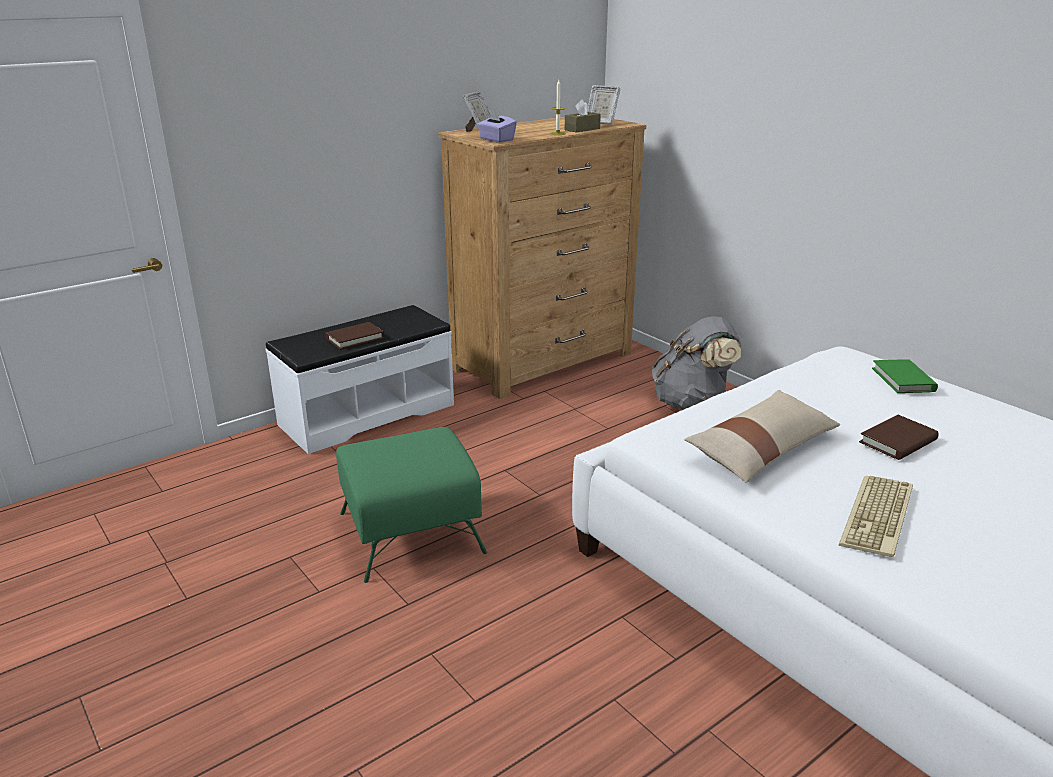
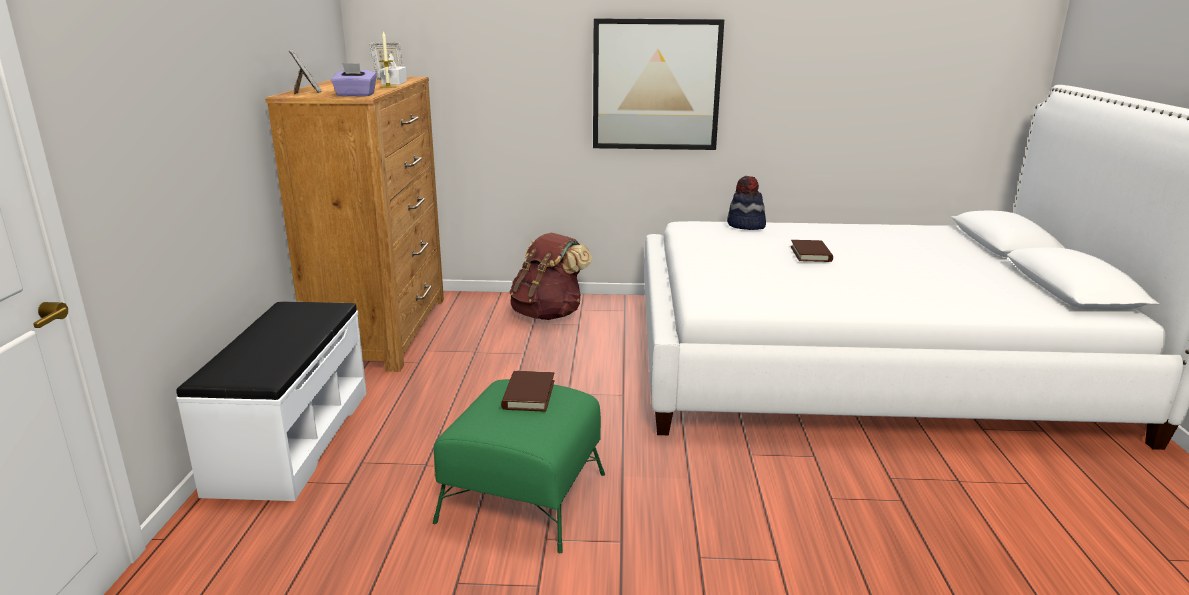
camera: 50 degrees left, 5 degrees down
brown book [325,322,384,350] -> brown book moved to [501,371,555,412]
brown tissue box [565,99,601,132] -> white tissue box [380,53,407,85]
grey backpack [652,316,742,409] -> brown backpack [509,233,592,320]
beige pillow [684,390,840,483] -> none
keyboard [838,476,913,557] -> none
green book [872,359,938,393] -> hat [727,176,766,230]
none -> picture [593,18,724,150]

